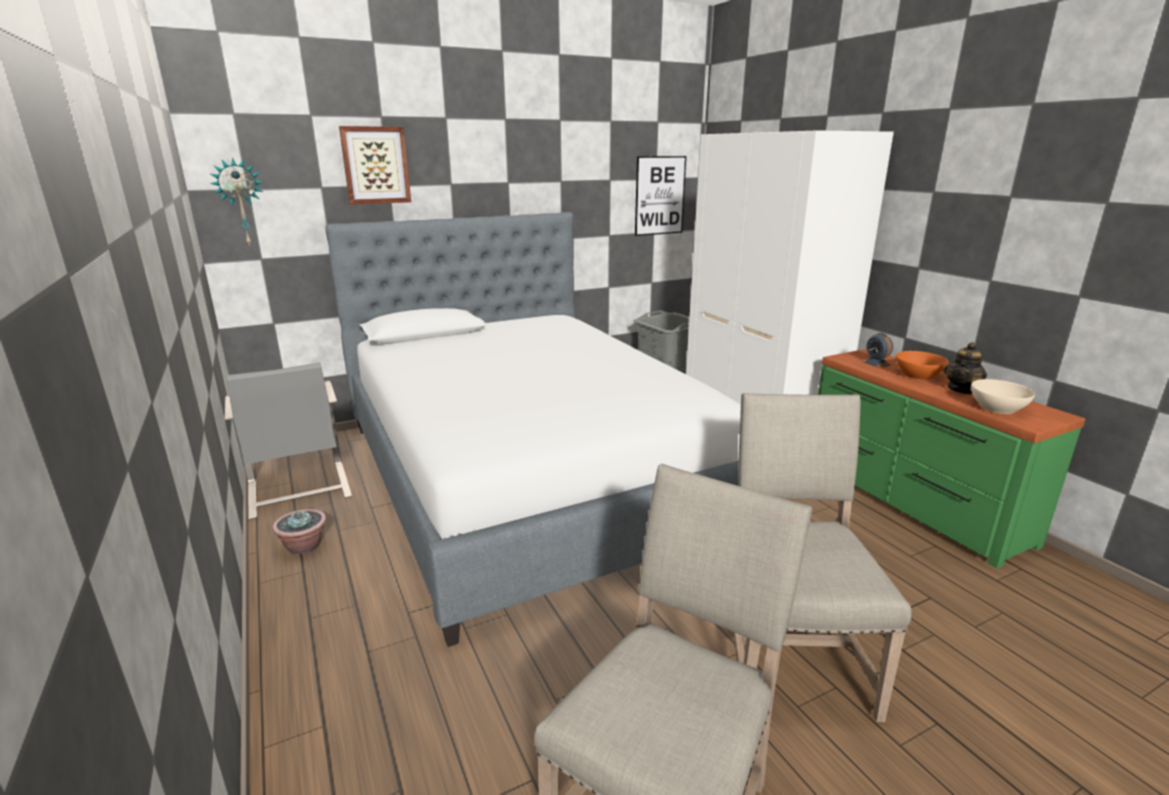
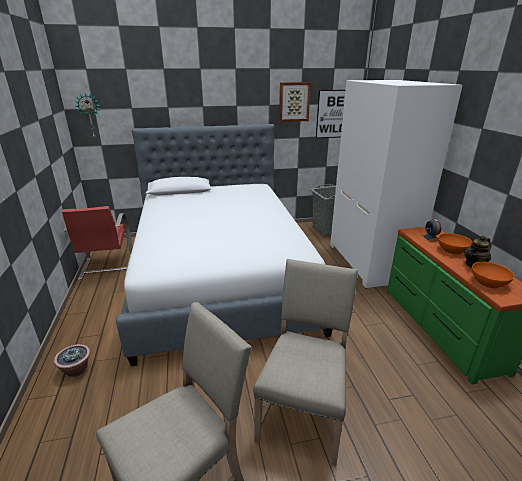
camera: 15 degrees right, 5 degrees up
grey chair [224,363,352,520] -> red chair [62,206,132,280]
potted plant [272,509,326,555] -> potted plant moved to [54,344,90,377]
picture [339,126,411,205] -> picture moved to [279,82,311,122]
beige bowl [971,379,1035,414] -> orange bowl [472,262,514,288]

